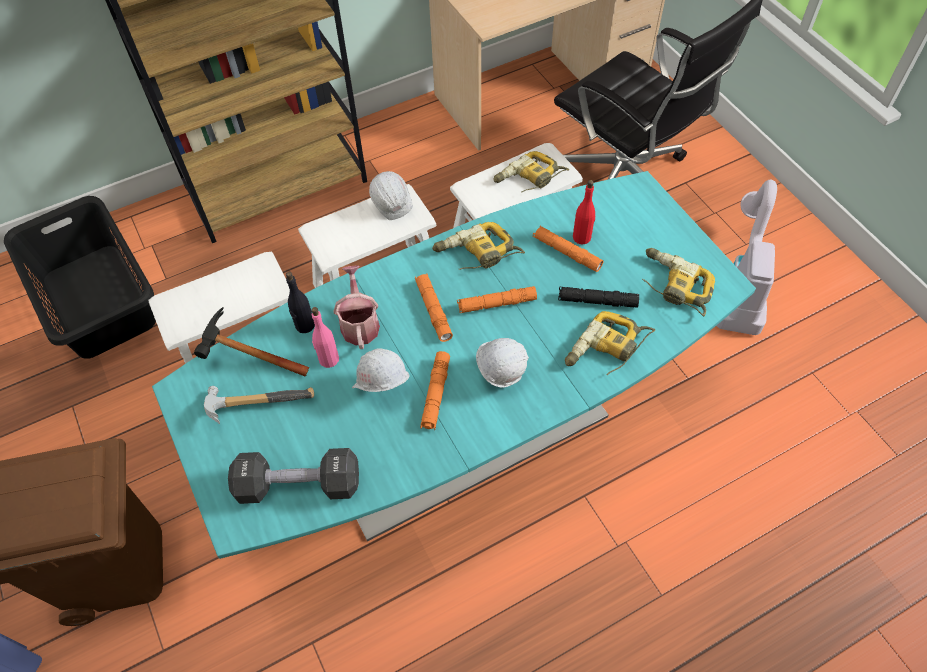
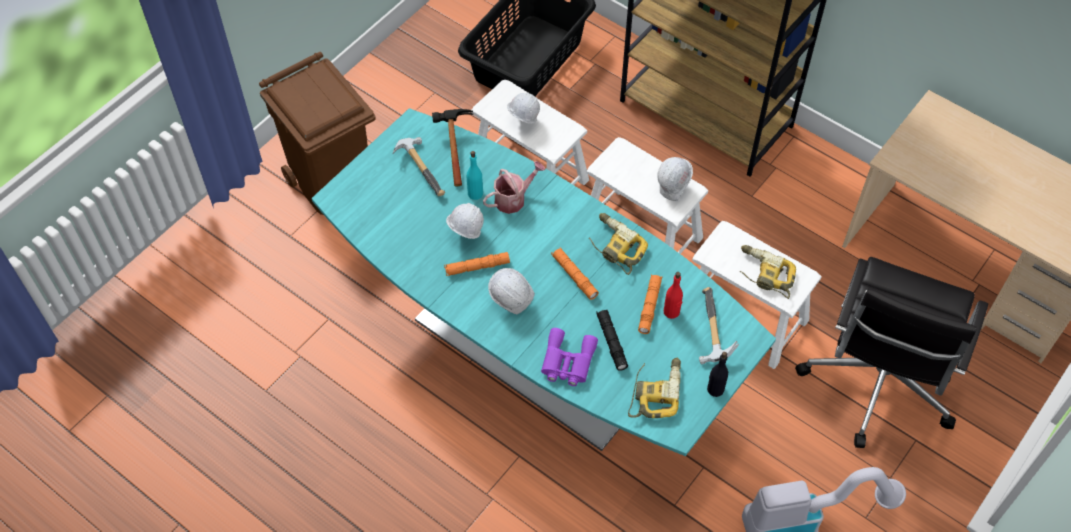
camera: 65 degrees right, 0 degrees up
black dumbbell [228,448,359,504] -> none
black bottle [286,272,315,333] -> black bottle moved to [707,352,728,397]
pink bottle [311,307,339,368] -> turquoise bottle [467,151,483,200]
orange flashlight [415,273,453,342] -> none
power drill [565,311,655,375] -> purple binoculars [541,328,598,386]
none -> white hard hat [507,92,540,124]
none -> hammer [699,287,739,364]

